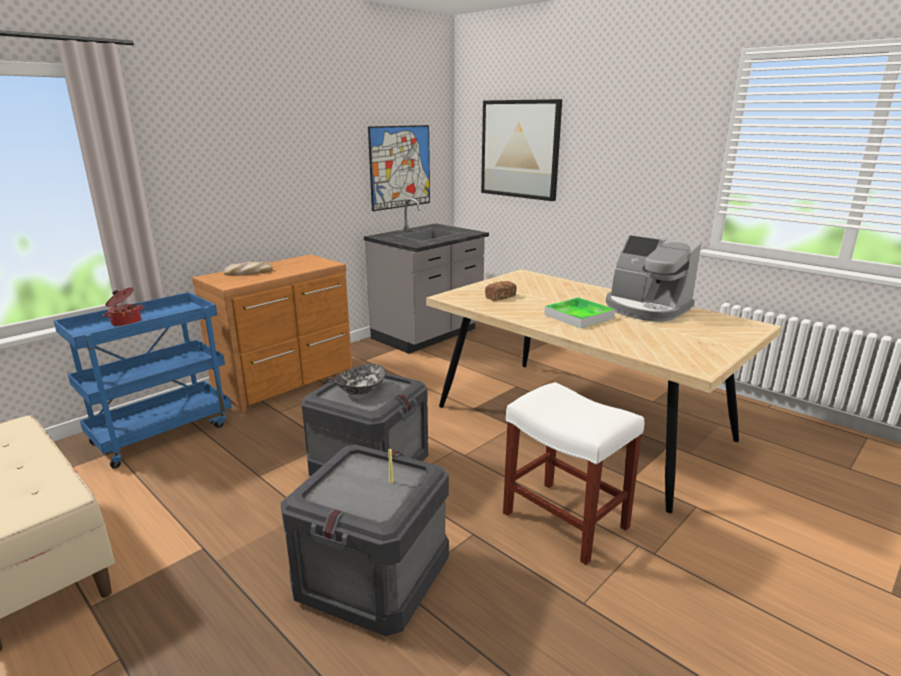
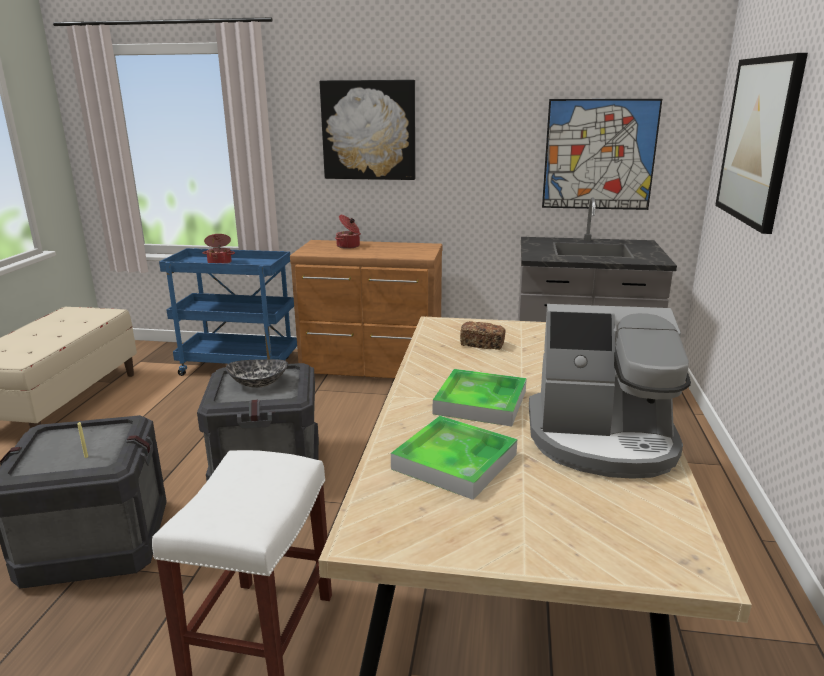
camera: 55 degrees right, 0 degrees up
bread [224,262,273,276] -> cooking pot [335,215,361,249]
coffee machine [606,234,701,322] -> coffee machine turned 90 degrees counterclockwise [529,304,691,479]
none -> picture [320,80,416,180]
none -> tray [391,416,517,500]

